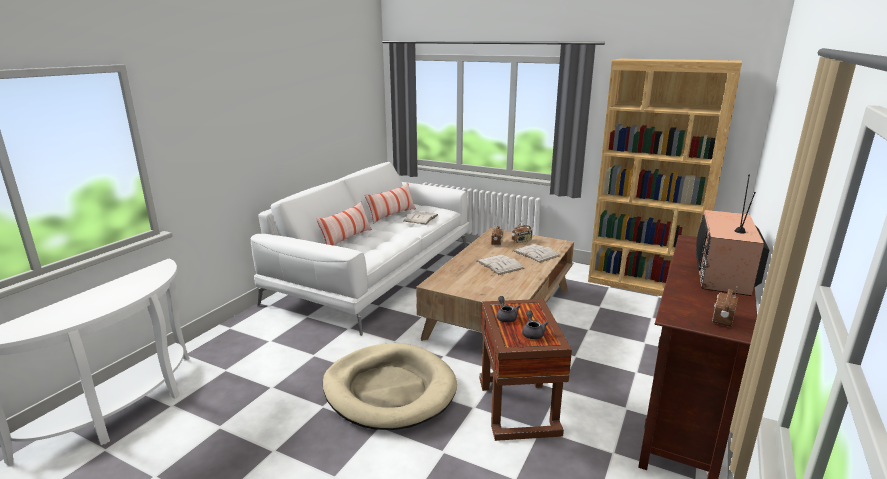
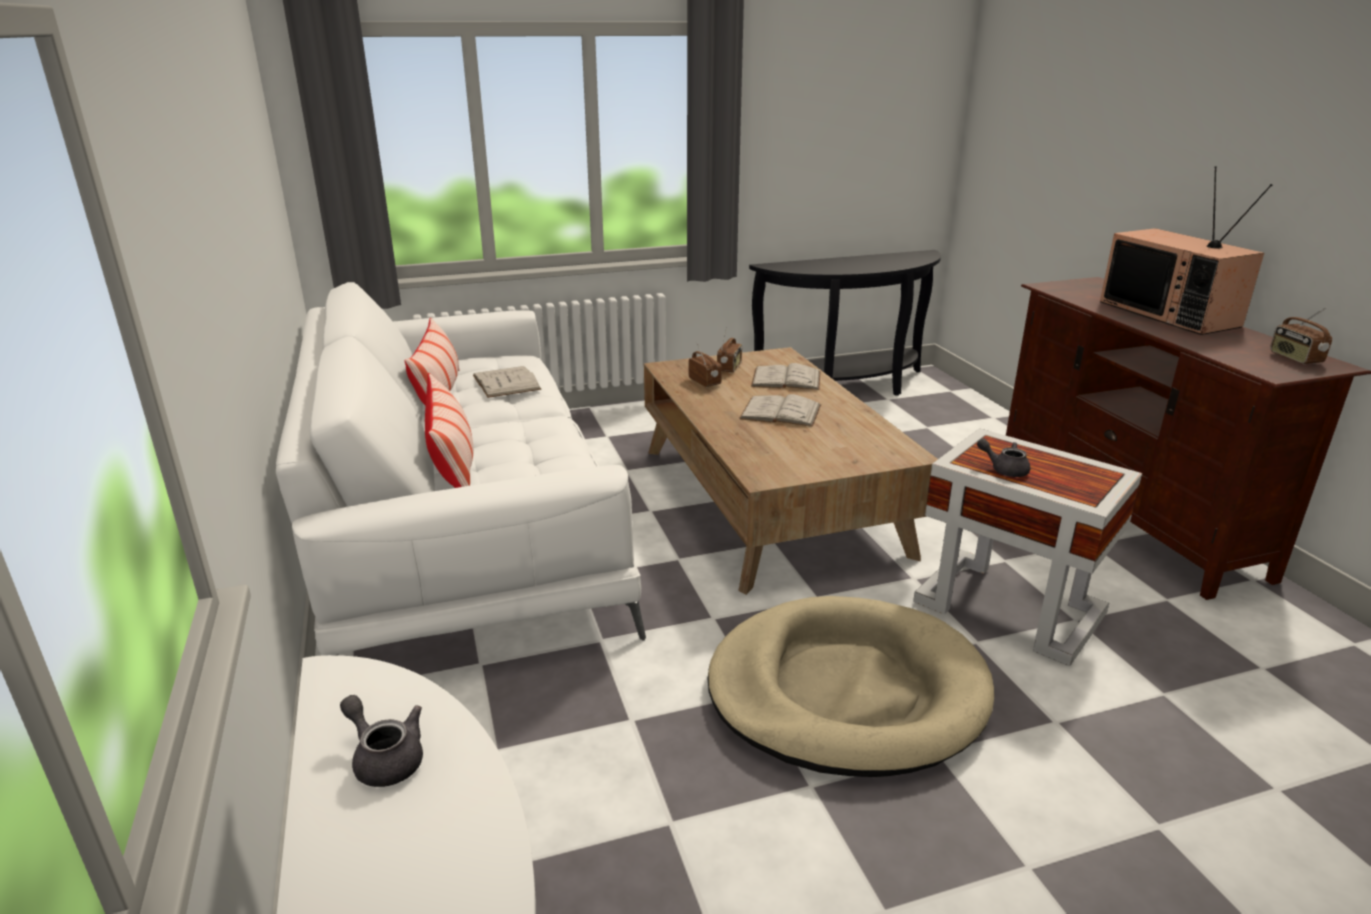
camera: 45 degrees left, 5 degrees up
brown side table [480,299,572,441] -> white side table [913,428,1142,666]
grey teapot [522,310,548,339] -> grey teapot moved to [340,695,423,787]
brown bookcase [588,59,742,296] -> black console table [749,250,941,396]

